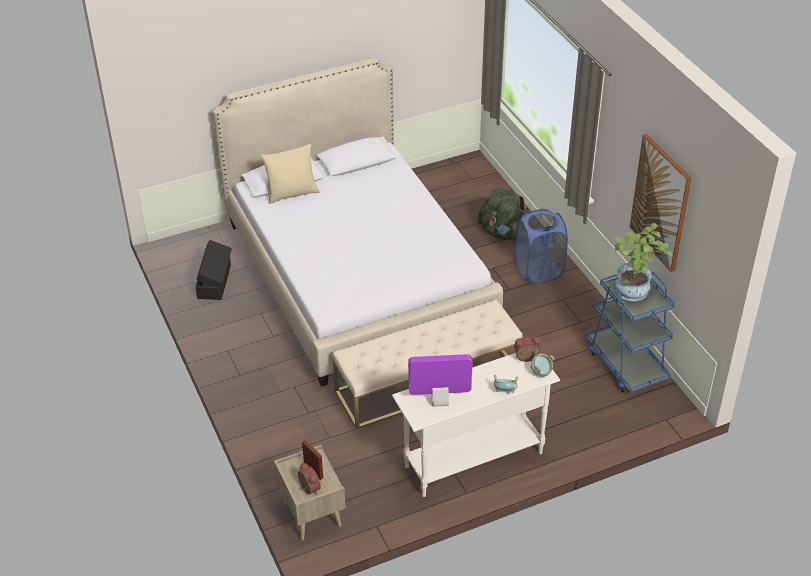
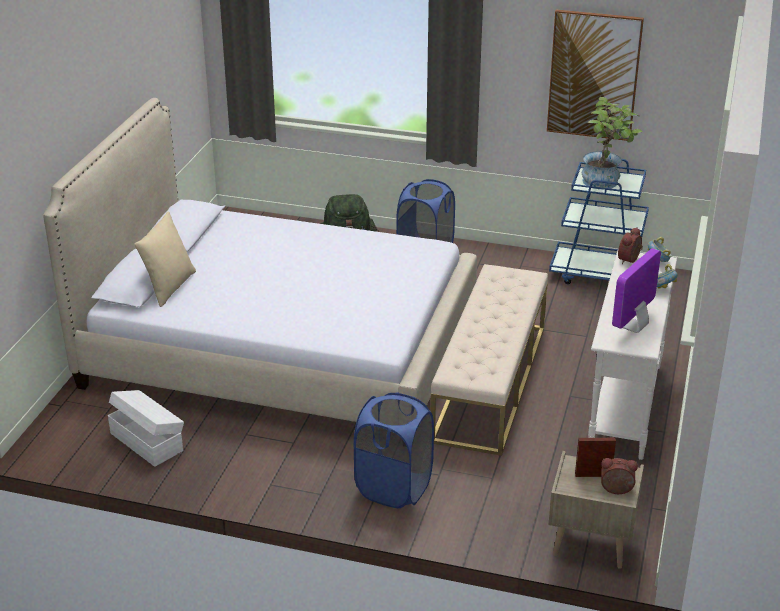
camera: 50 degrees left, 10 degrees down
black storage box [195,240,232,300] -> white storage box [108,390,184,467]
none -> blue laundry basket [354,392,434,508]

